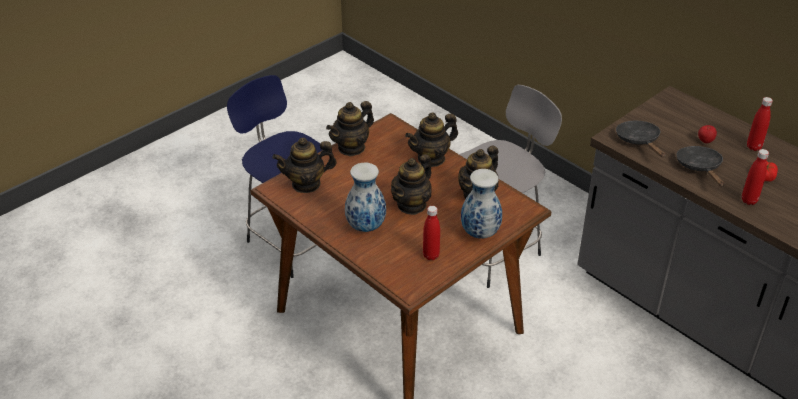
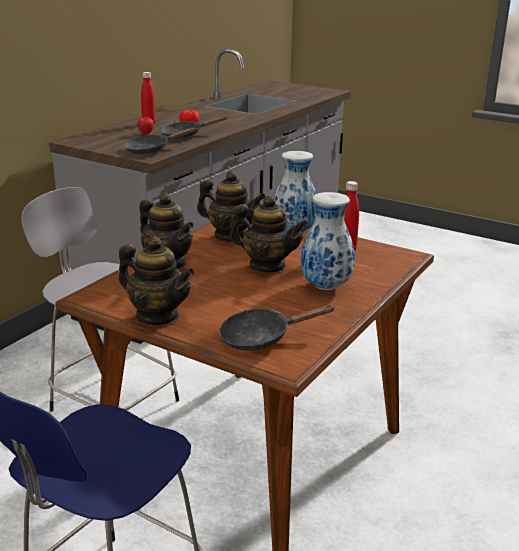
camera: 105 degrees left, 15 degrees down
teapot [272,138,337,193] -> black frying pan [219,305,335,351]
red bottle [742,149,769,205] -> none

